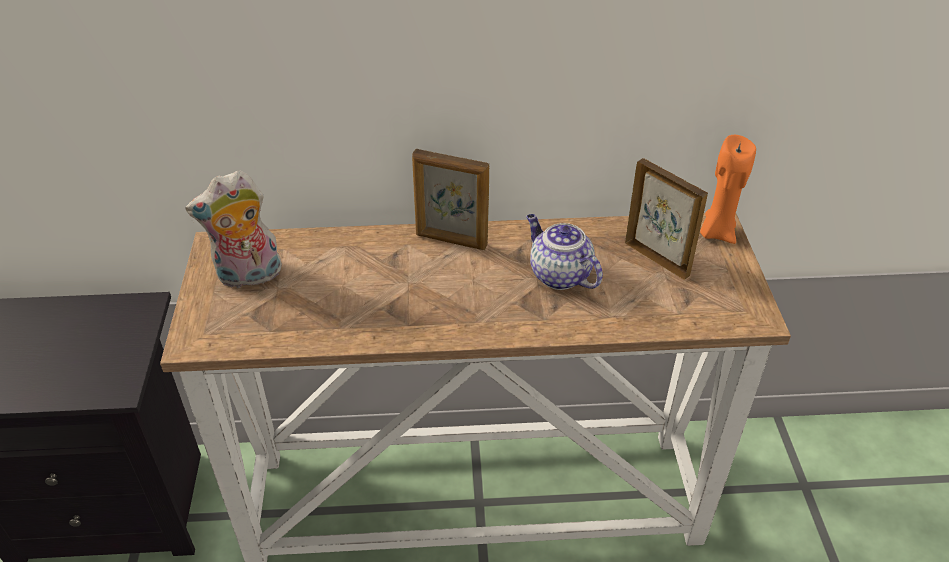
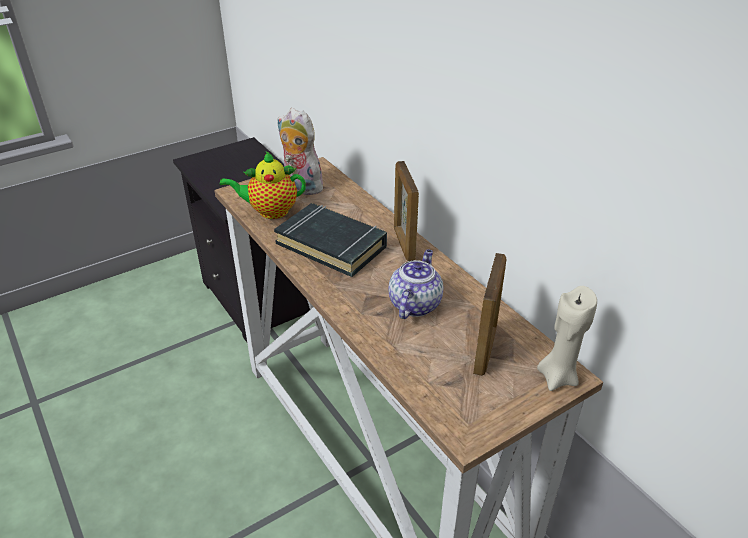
camera: 60 degrees right, 5 degrees down
orange candle [700,135,756,244] -> beige candle [537,286,597,391]
none -> teapot [220,152,306,219]
none -> black book [274,203,387,277]

